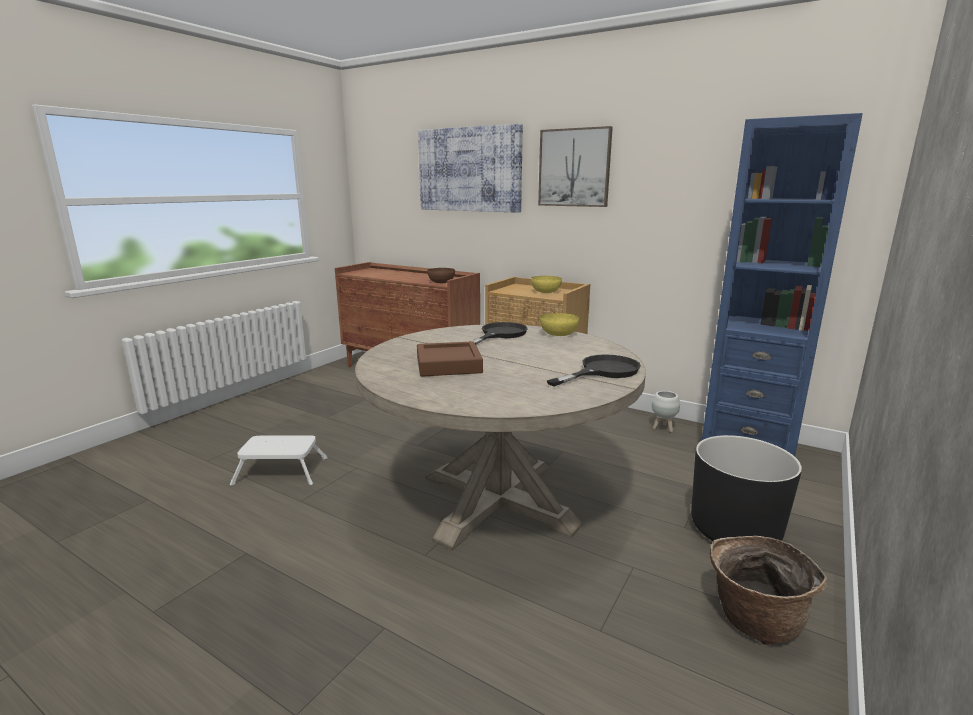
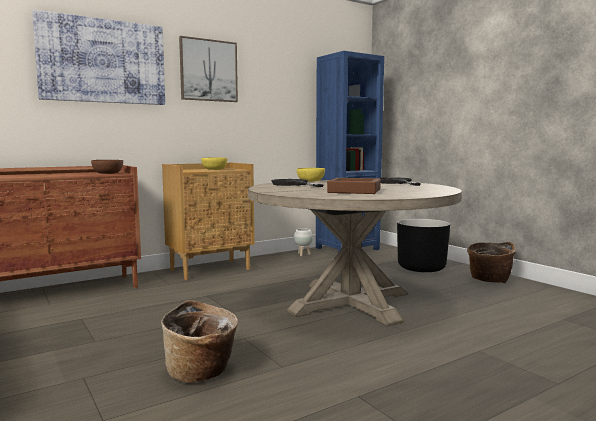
camera: 65 degrees left, 10 degrees down
white step ladder [230,435,328,485] -> basket [161,300,238,383]

